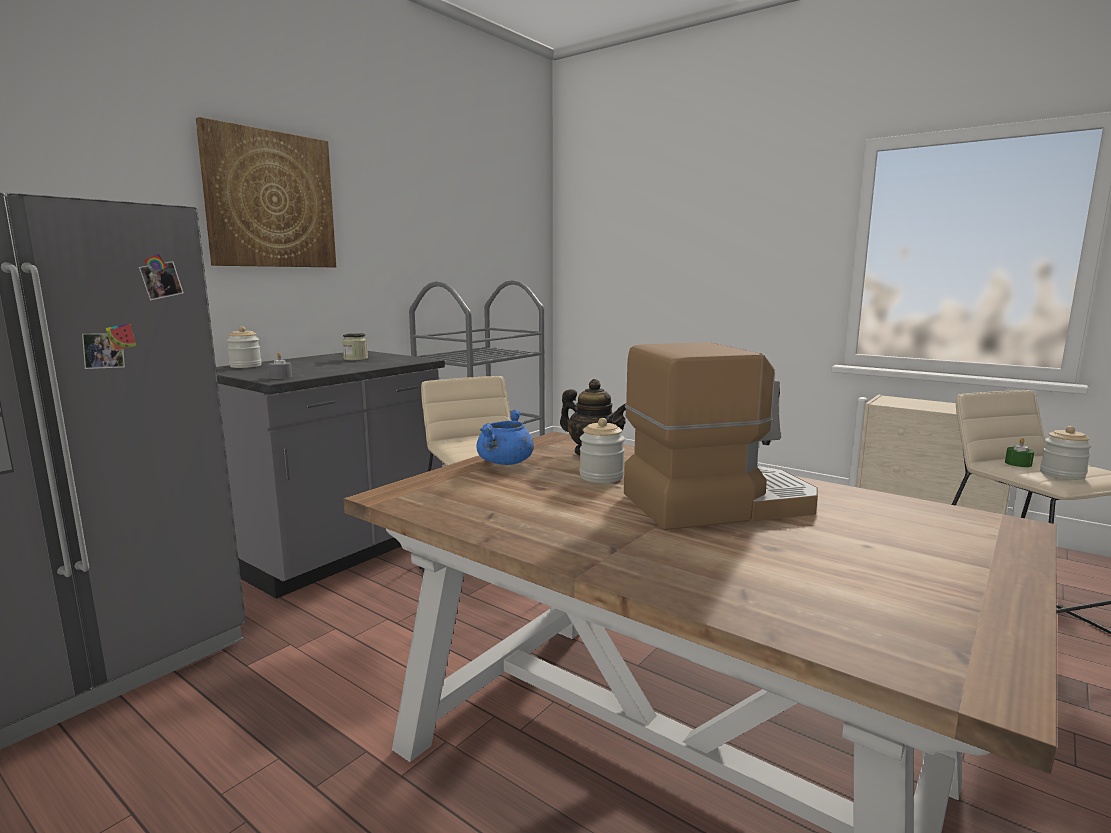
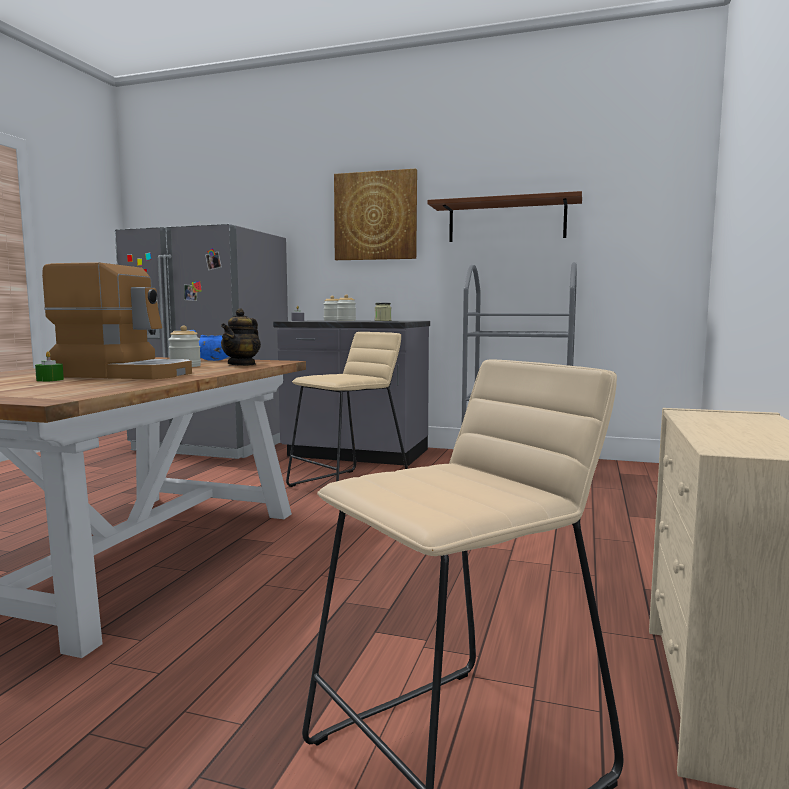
camera: 70 degrees right, 5 degrees down
coffee machine [624,342,818,530] -> coffee machine turned 45 degrees counterclockwise [42,262,192,379]
green candle [1005,438,1034,467] -> green candle moved to [35,351,64,382]
jar [1040,426,1092,480] -> jar moved to [337,294,356,321]
none -> brown shelf [427,191,582,242]

